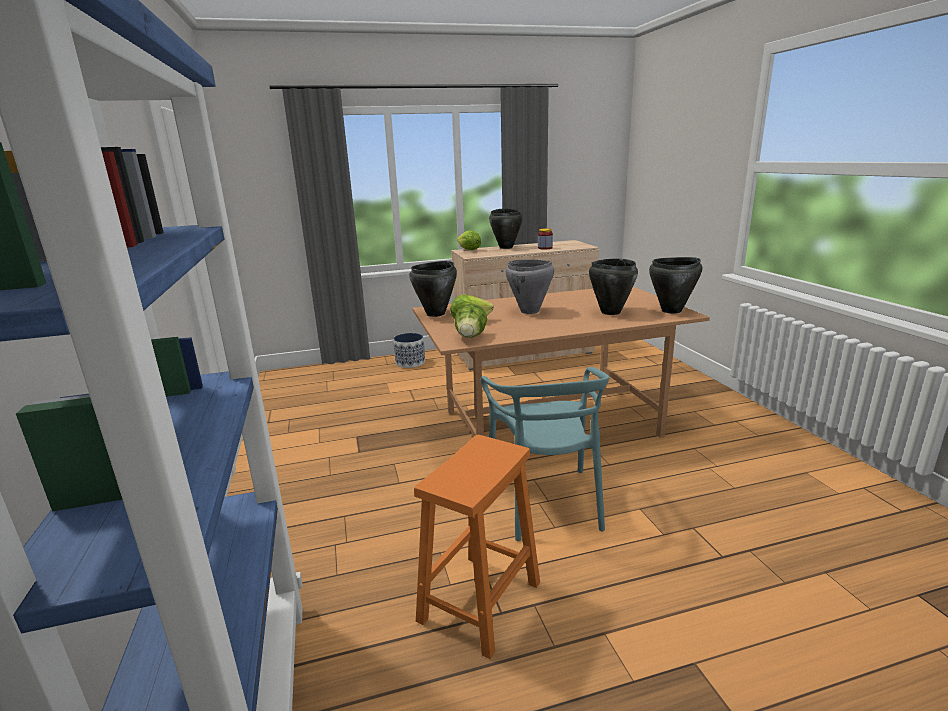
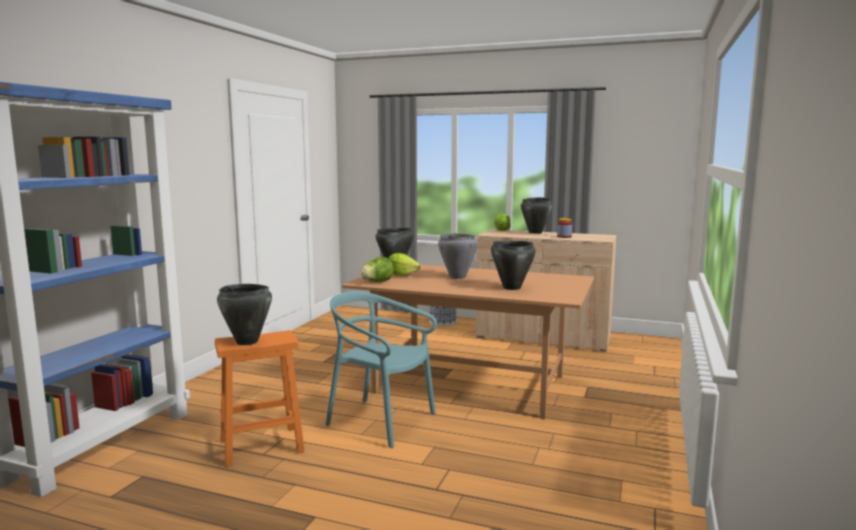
camera: 35 degrees right, 10 degrees down
turquoise chair [481,367,610,541] -> turquoise chair turned 90 degrees clockwise [325,291,437,448]
black cooking pot [649,257,702,314] -> black cooking pot moved to [217,284,272,345]

